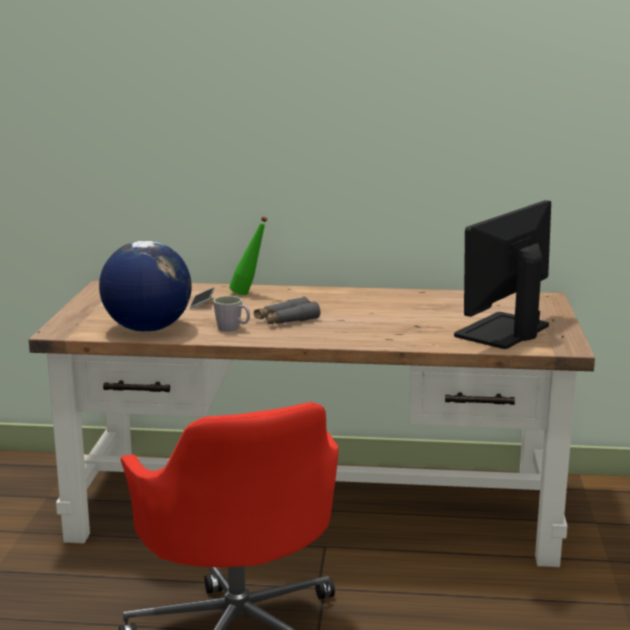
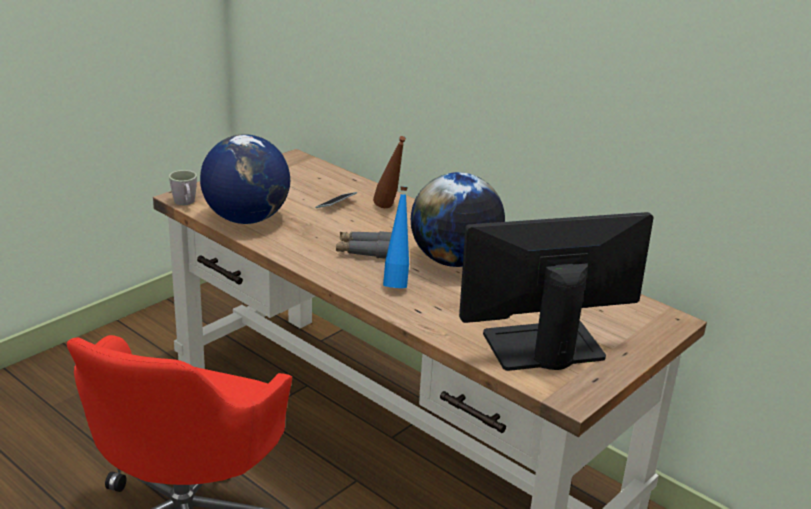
camera: 35 degrees right, 10 degrees up
grey mug [213,296,250,332] -> grey mug moved to [169,170,197,205]
green bottle [229,216,268,295] -> brown bottle [373,136,406,208]
none -> blue bottle [383,186,409,288]
none -> globe [411,172,505,267]

